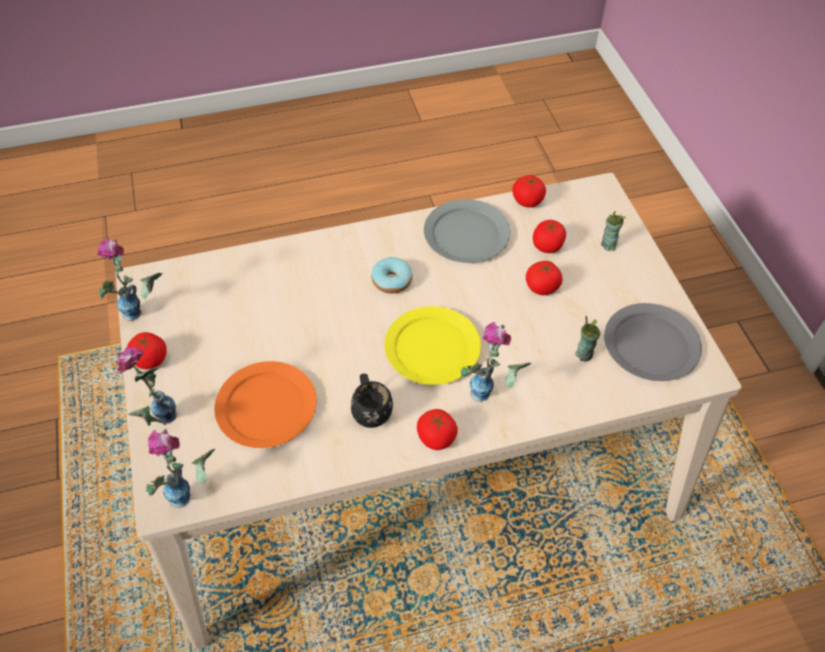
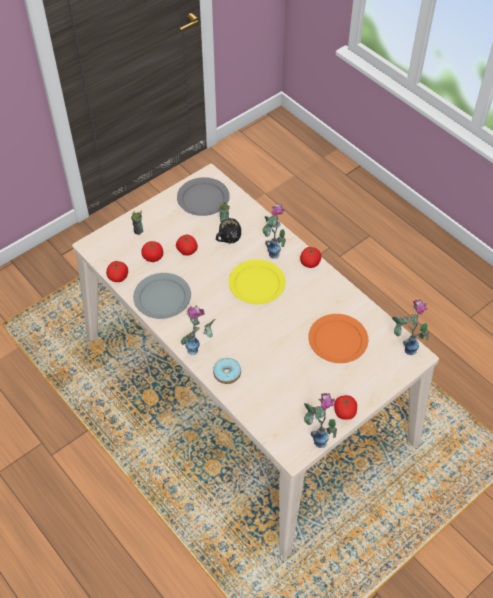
camera: 115 degrees left, 0 degrees up
vase [116,347,176,426] -> vase moved to [181,305,215,355]
black mug [351,374,393,428] -> black mug moved to [216,218,241,244]
donut [371,257,413,294] -> donut moved to [213,358,241,384]

